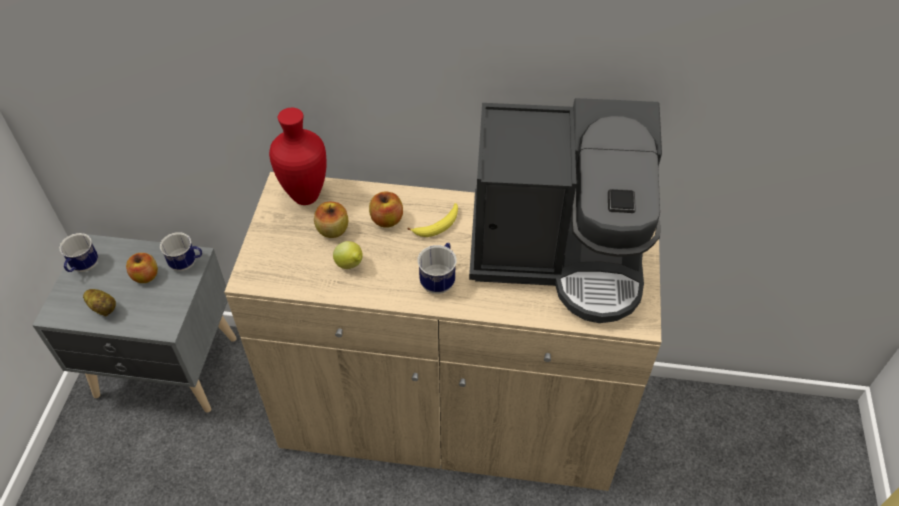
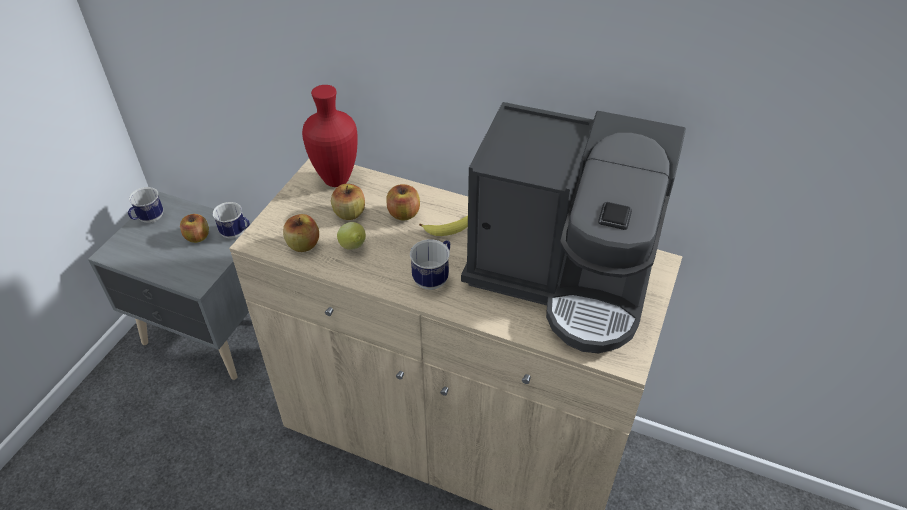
camera: 15 degrees right, 5 degrees down
potato [83,289,116,317] -> none
none -> apple [283,214,319,252]

